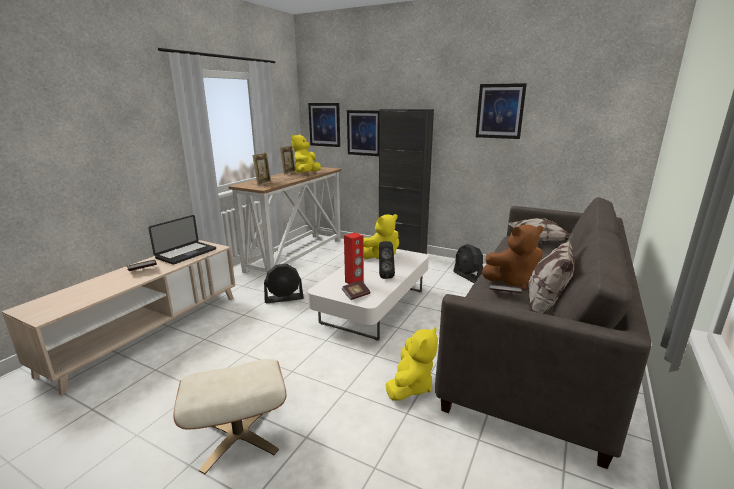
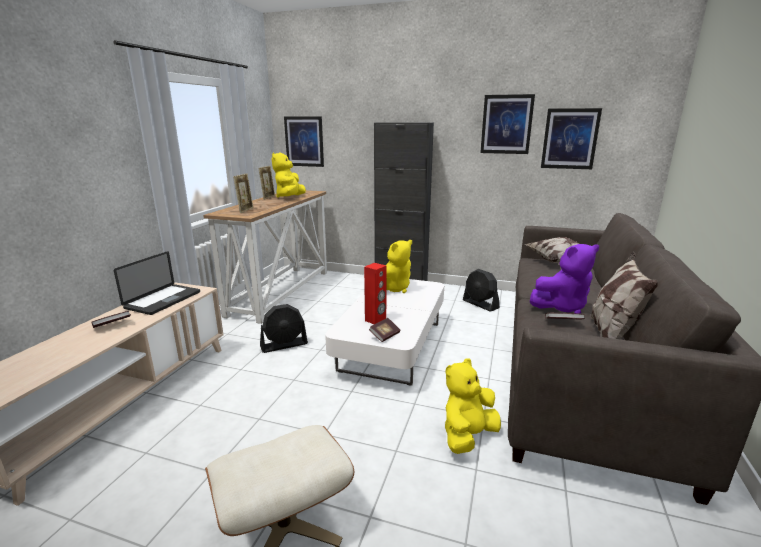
camera: 10 degrees left, 0 degrees up
picture [347,110,379,156] -> picture moved to [541,108,602,169]
black speaker [379,241,395,279] -> none
yellow plush toy [386,327,438,401] -> yellow plush toy turned 150 degrees counterclockwise [445,358,501,454]
brown plush toy [482,224,543,290] -> purple plush toy [530,244,599,314]

